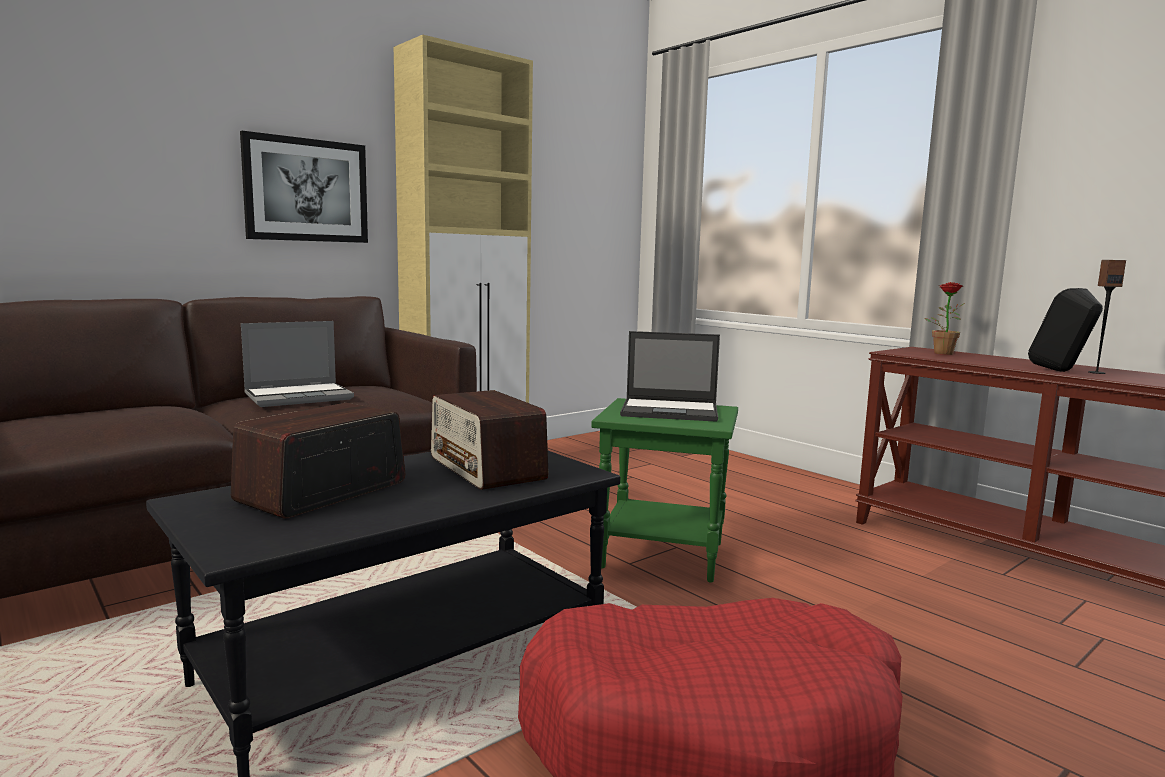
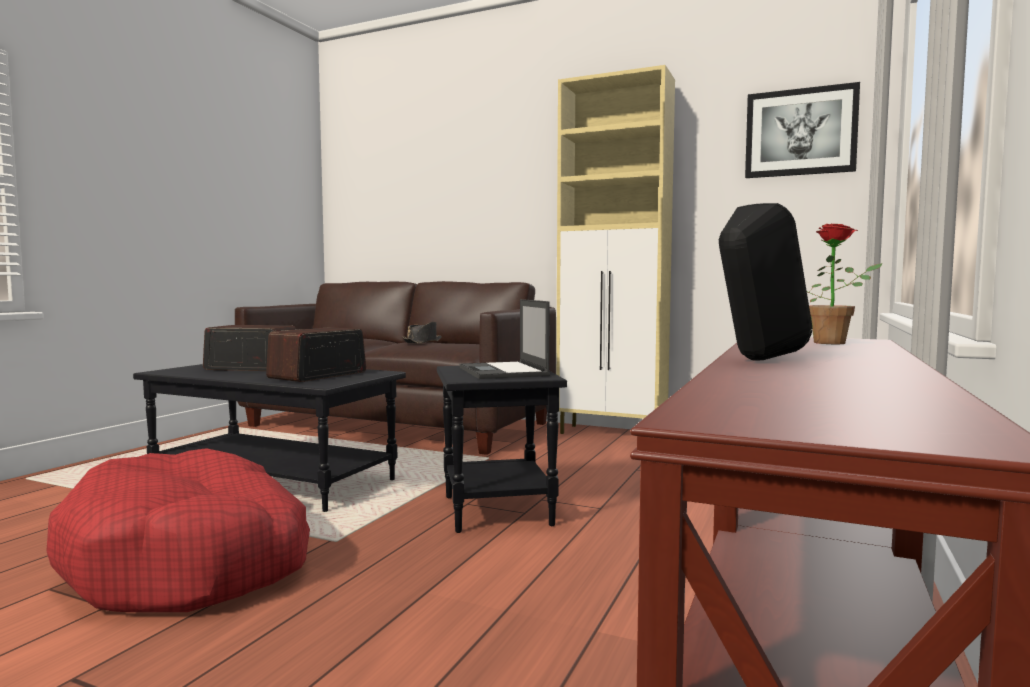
camera: 65 degrees right, 5 degrees down
picture [240,131,368,243] -> picture moved to [745,82,860,178]
laptop [241,321,354,407] -> black hat [403,322,442,344]
green side table [591,398,738,583] -> black side table [437,366,567,533]
speaker [1088,260,1126,374] -> none

